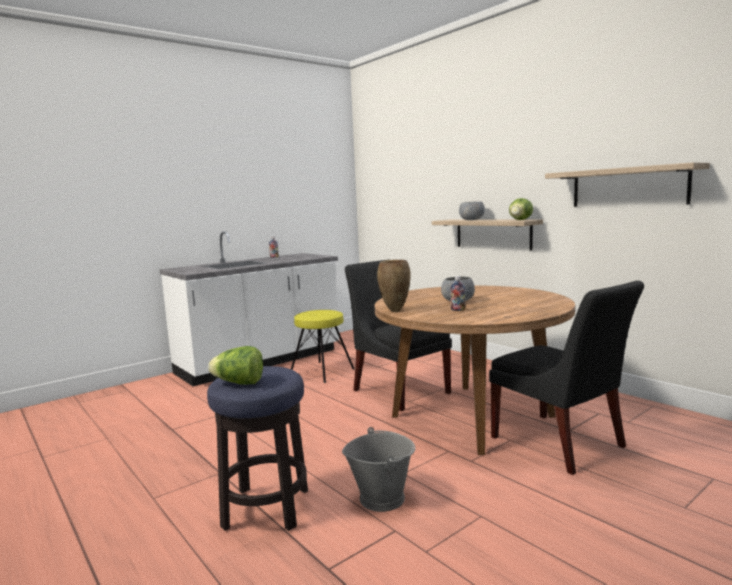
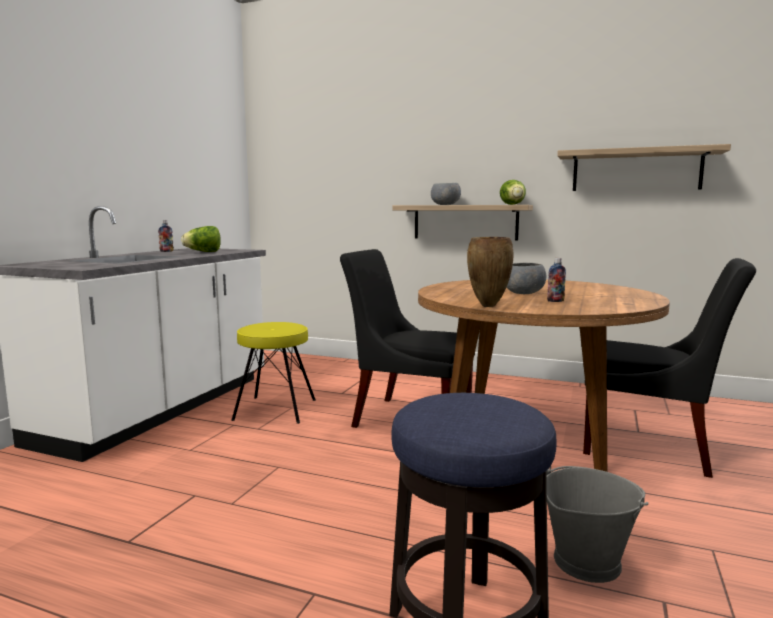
camera: 30 degrees left, 0 degrees up
lettuce [208,346,263,385] -> lettuce moved to [181,226,221,252]

